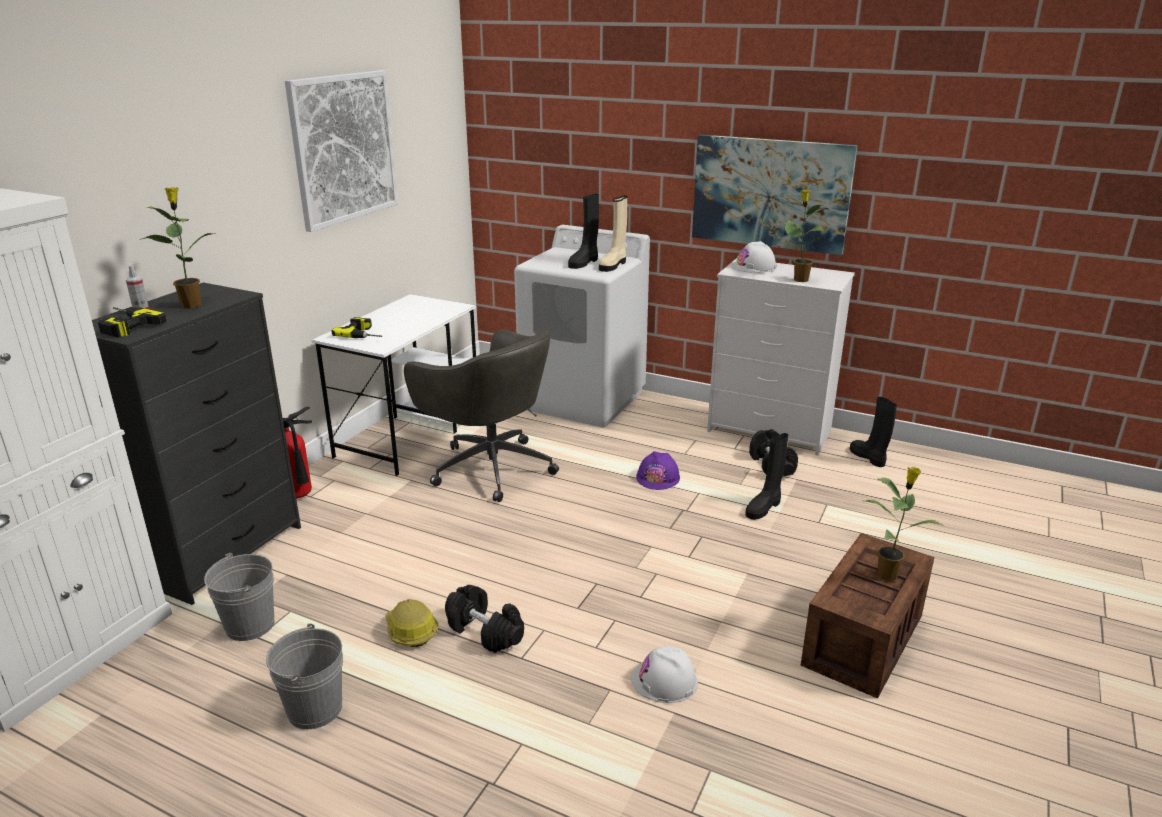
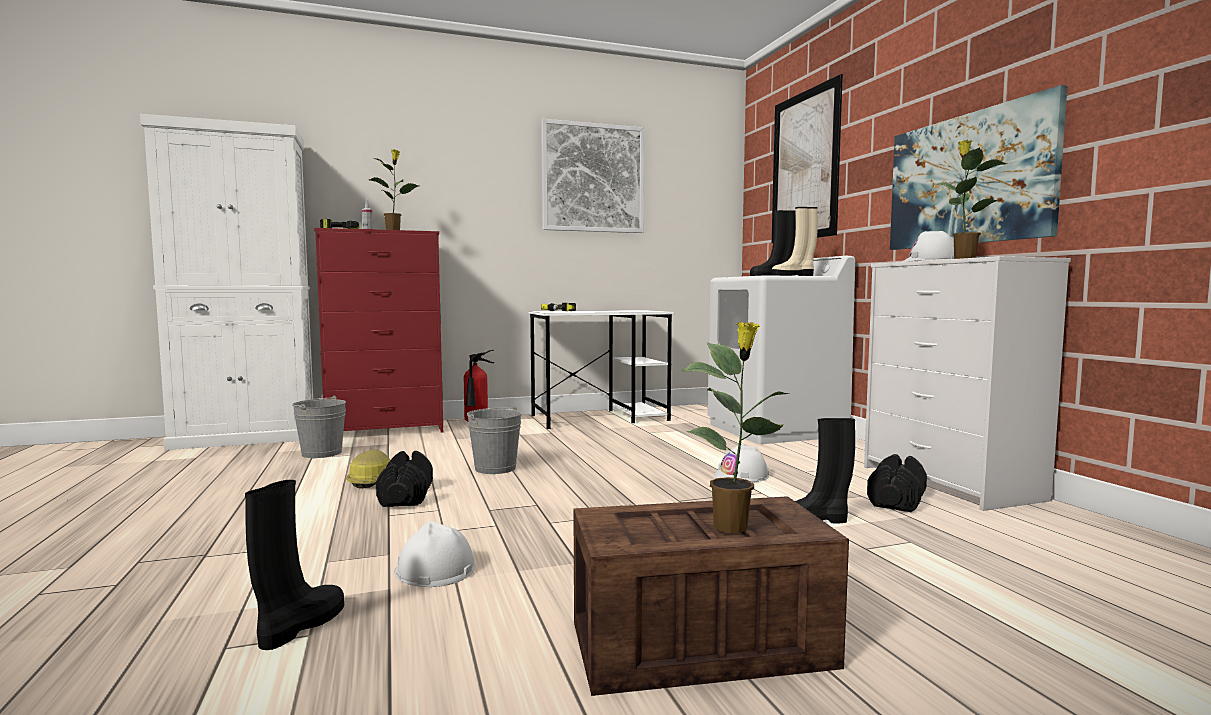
camera: 45 degrees right, 20 degrees down
black dresser [92,283,301,605] -> red dresser [314,228,443,433]
grey bucket [266,623,343,729] -> grey bucket moved to [467,406,522,474]
grey office chair [404,330,559,502] -> none
purple hard hat [636,451,680,490] -> white hard hat [714,444,769,482]
black boot [850,397,897,467] -> black boot moved to [245,480,344,650]
none -> picture [771,74,843,243]

